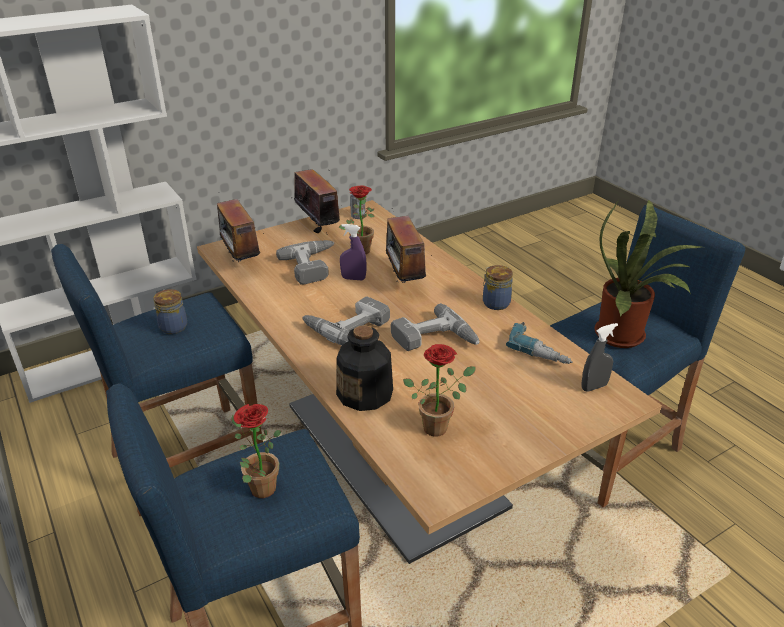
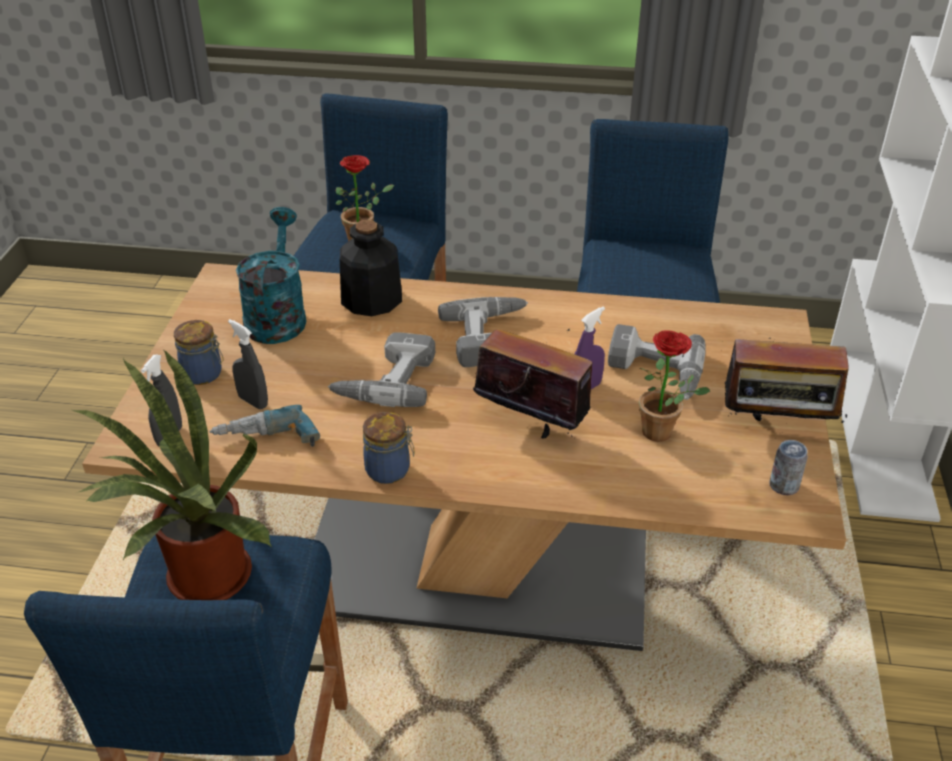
camera: 130 degrees right, 5 degrees up
jar [154,289,187,334] -> jar moved to [174,320,224,385]
radio [217,192,260,262] -> none
potted plant [403,344,476,437] -> turquoise watering can [236,207,306,344]
none -> grey spray bottle [228,319,268,409]

